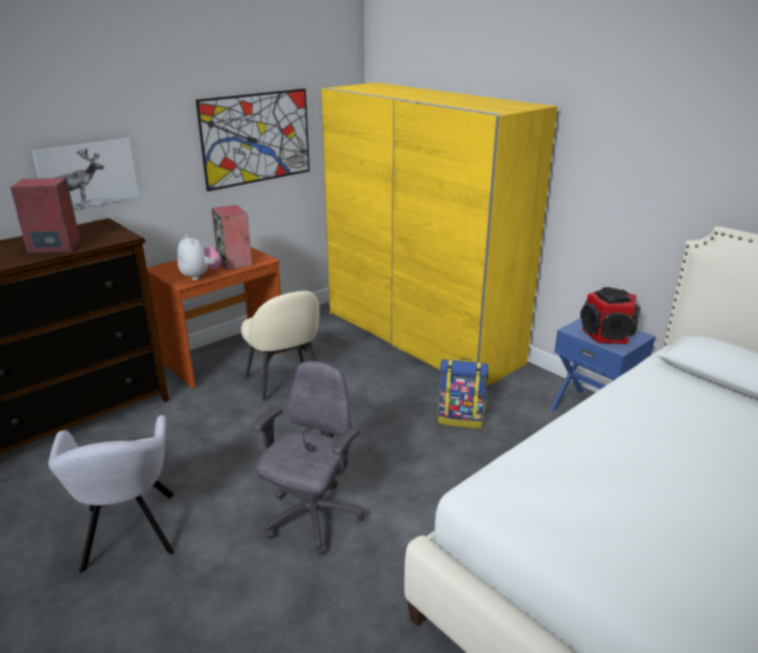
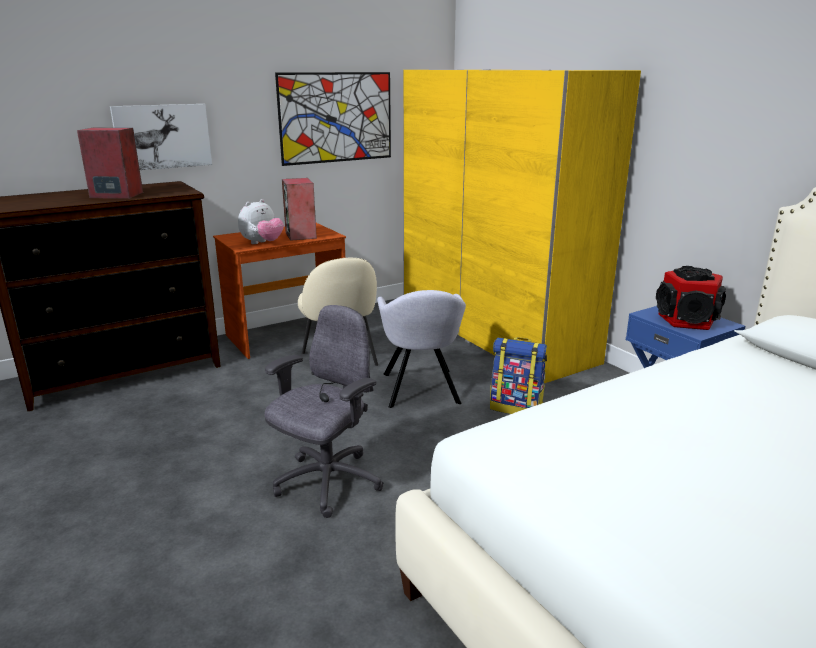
camera: 10 degrees right, 5 degrees down
grey armchair [48,415,174,573] -> grey armchair moved to [377,290,466,408]
plush toy [177,235,222,280] -> plush toy turned 60 degrees clockwise [238,199,284,244]

